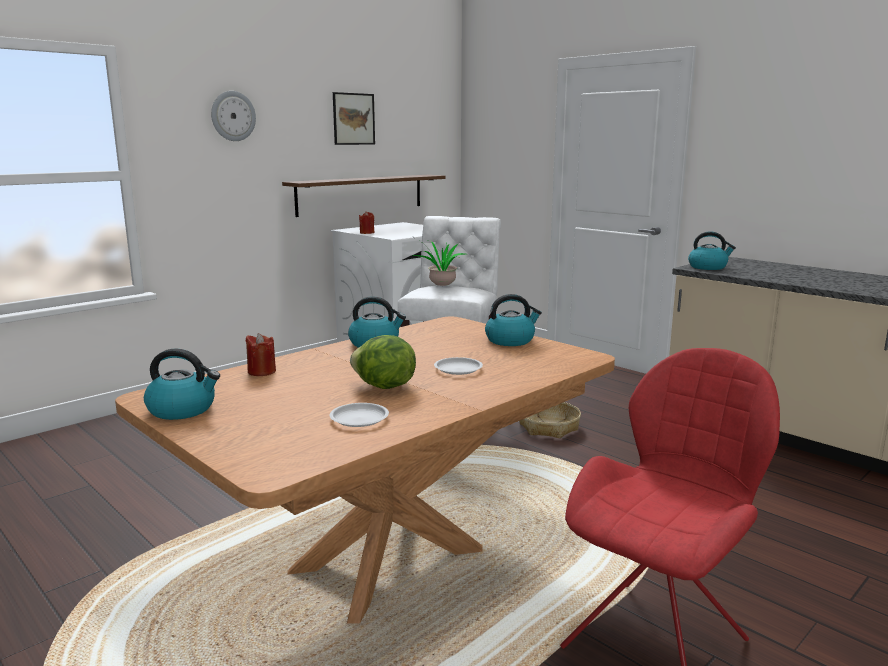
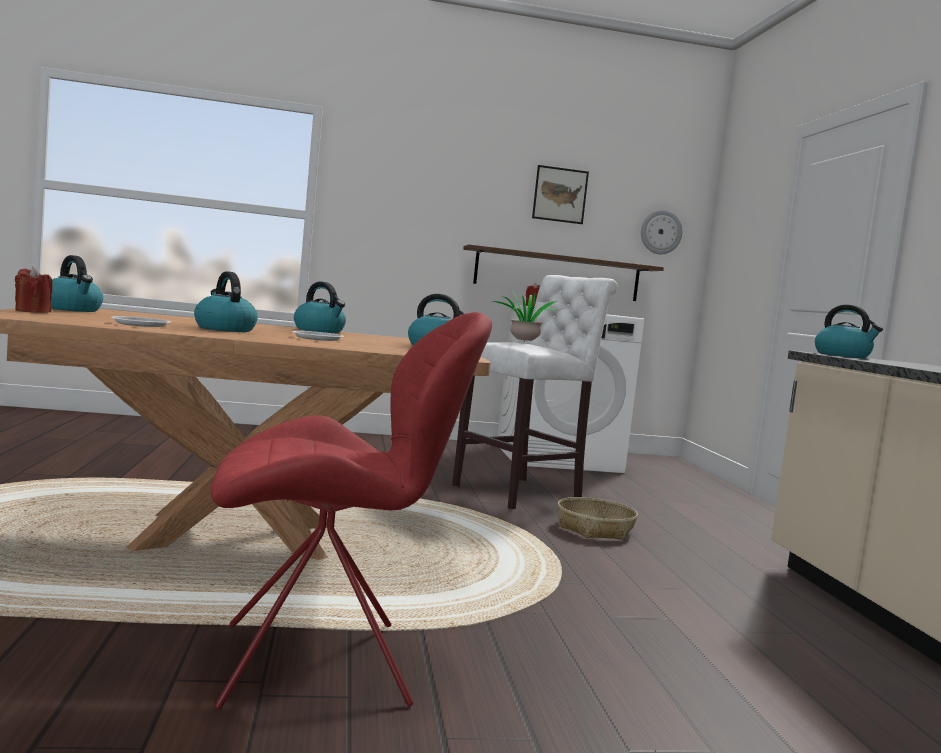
camera: 35 degrees right, 10 degrees down
wall clock [211,91,256,141] -> wall clock moved to [641,210,682,254]
red candle [246,333,276,376] -> red candle moved to [15,266,52,313]
lettuce [350,335,416,389] -> kettle [194,271,258,332]

